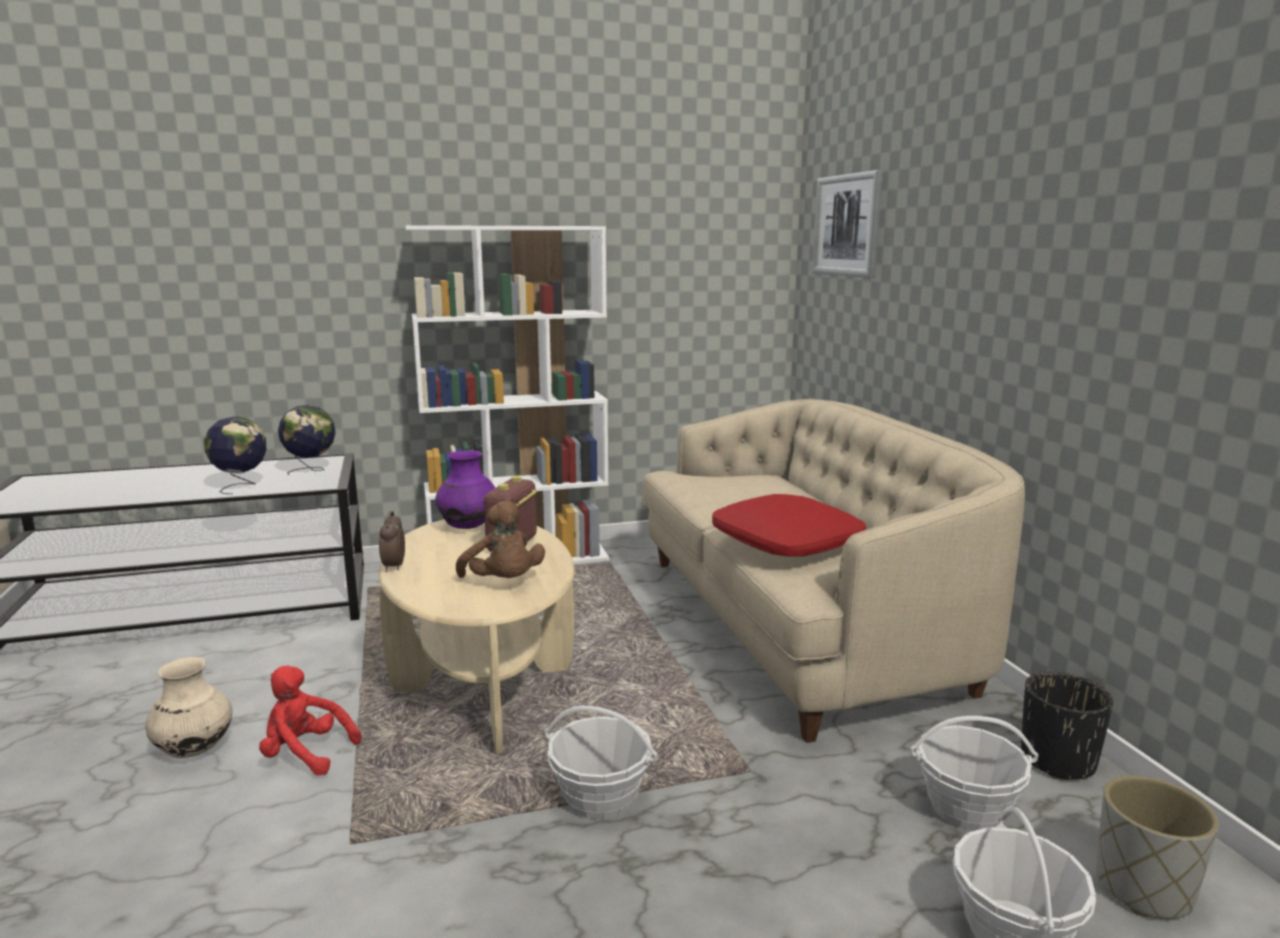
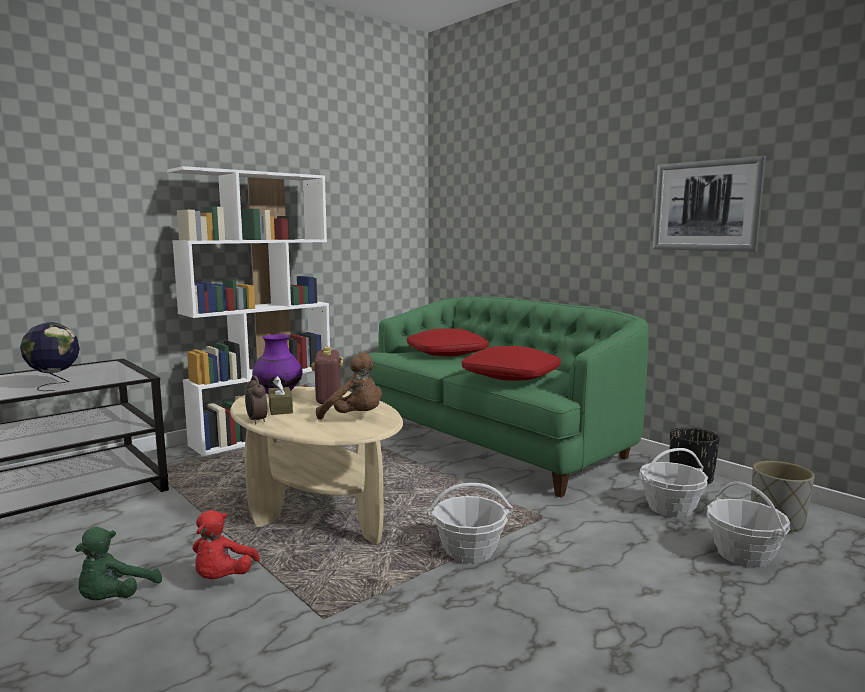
camera: 25 degrees left, 5 degrees down
beige vase [145,657,232,758] -> green plush toy [75,527,162,600]
red plush toy [259,666,361,776] -> red plush toy turned 75 degrees counterclockwise [192,510,260,579]
globe [278,405,336,475] -> none
beige sofa [643,399,1025,743] -> green sofa [368,296,649,498]
picture [812,170,883,278] -> picture moved to [653,156,766,252]
none -> brown tissue box [268,376,293,415]
none -> red pillow [407,328,489,356]

